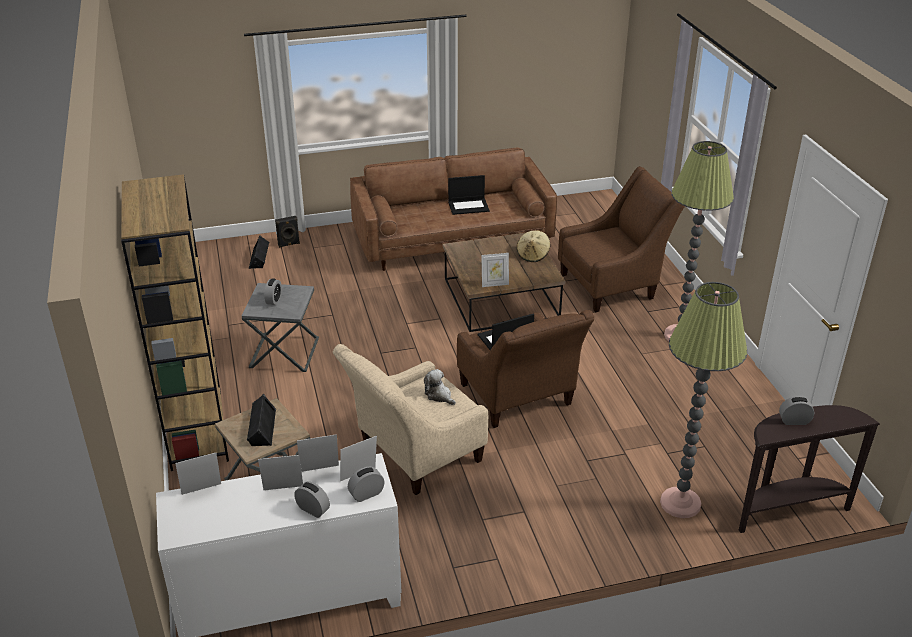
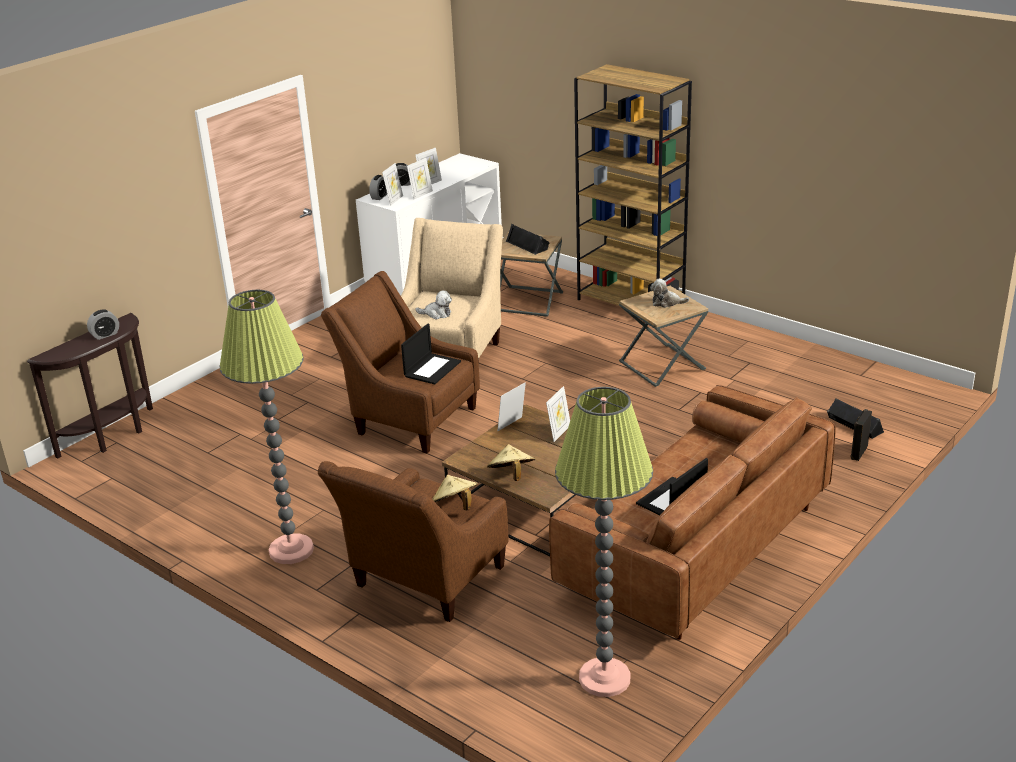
camera: 145 degrees right, 5 degrees down
picture frame [175,453,221,495] -> picture frame moved to [546,386,570,442]
grey side table [242,283,319,372] -> brown side table [619,286,708,387]
alarm clock [264,278,282,305] -> plush toy [650,279,689,308]
floor lamp [660,282,747,518] -> floor lamp moved to [555,387,653,697]
none -> beige hat [432,475,478,511]

